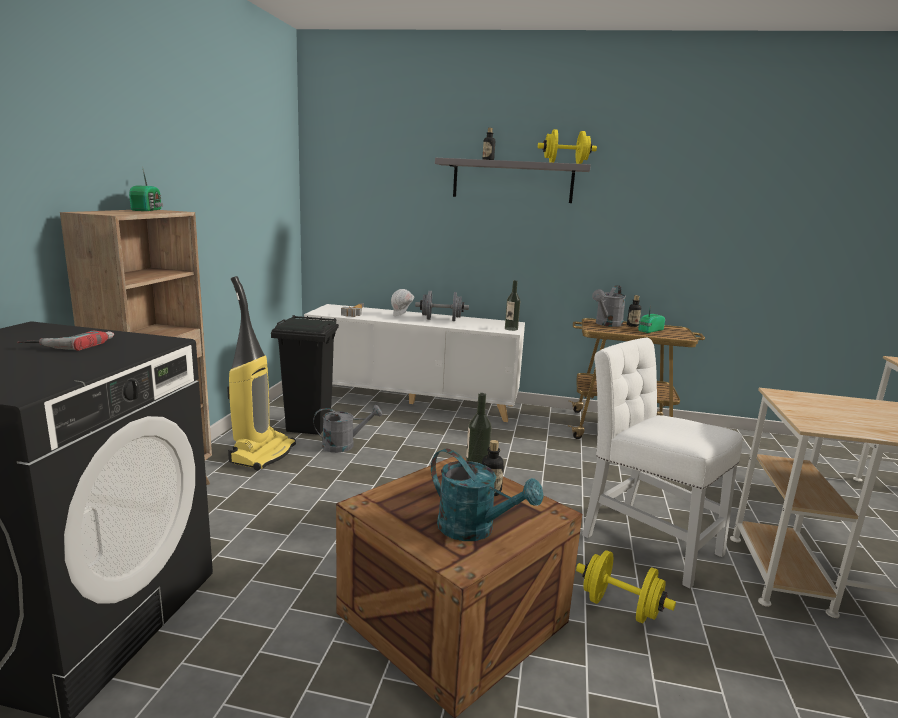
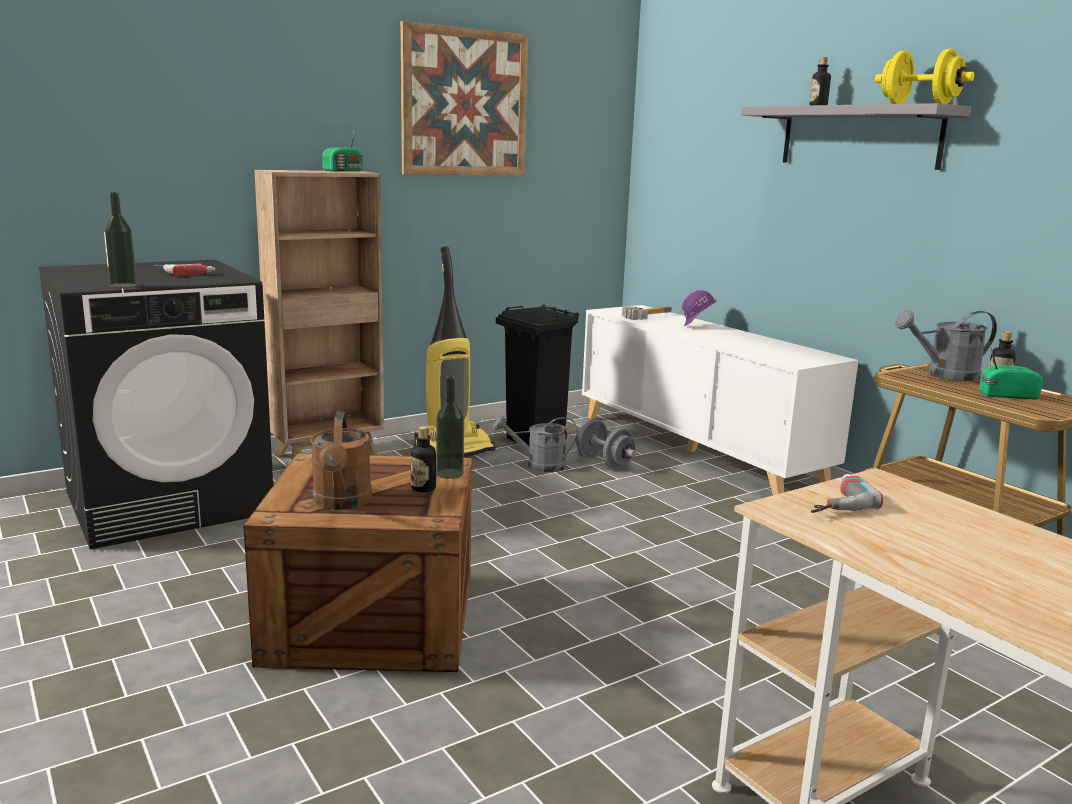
camera: 45 degrees right, 0 degrees up
grey watering can [313,405,382,453] -> grey watering can turned 150 degrees clockwise [493,415,577,472]
white hard hat [391,289,414,316] -> purple hard hat [682,290,717,326]
grey dumbbell [415,291,469,321] -> grey dumbbell moved to [576,419,636,469]
turquoise watering can [431,449,544,541] -> brown watering can [310,412,372,510]
bottle [505,280,520,331] -> bottle moved to [104,192,137,288]
yellow dumbbell [576,550,676,624] -> none
white chair [582,338,743,588] -> none
none -> picture [400,21,528,176]
none -> power drill [811,474,883,513]

